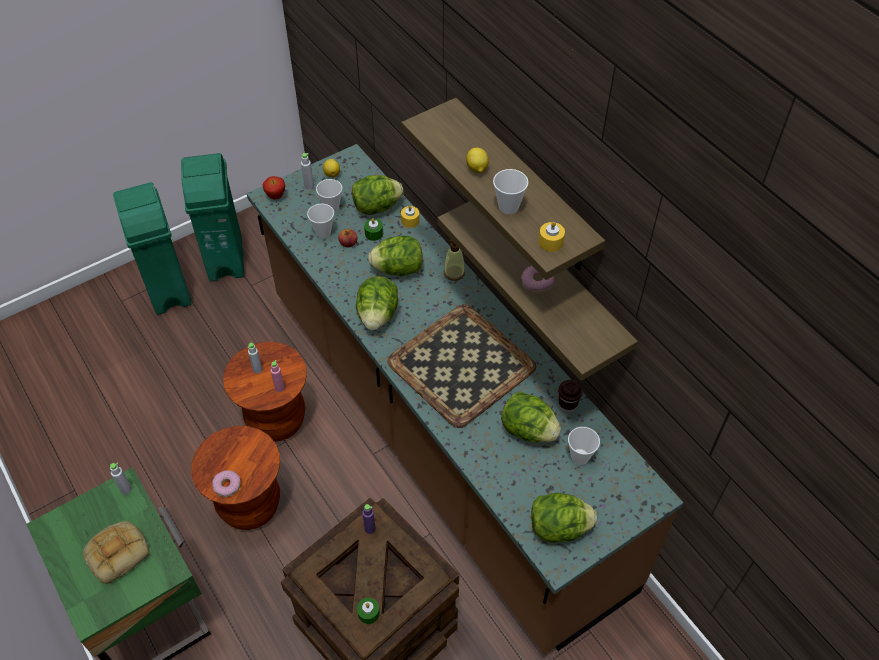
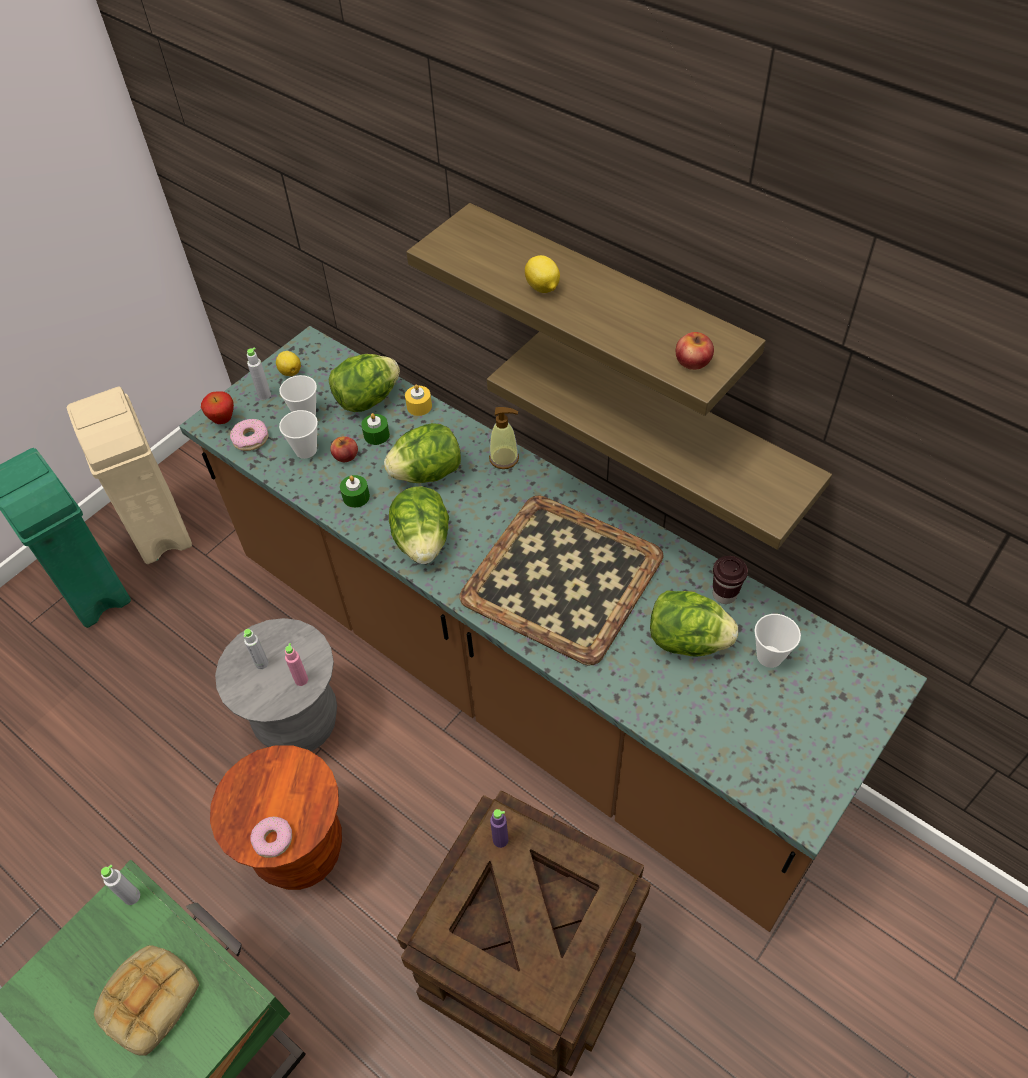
camera: 15 degrees left, 0 degrees up
green trash can [181,153,244,282] -> beige trash can [67,386,192,564]
brown stool [223,342,307,442] -> grey stool [215,618,337,751]
green candle [357,598,380,624] -> green candle moved to [340,475,370,508]
cup [493,169,529,214] -> none
donut [521,266,554,294] -> donut moved to [230,419,269,451]
lettuce [531,492,597,543] -> none
yellow candle [539,222,565,252] -> apple [676,332,714,370]

